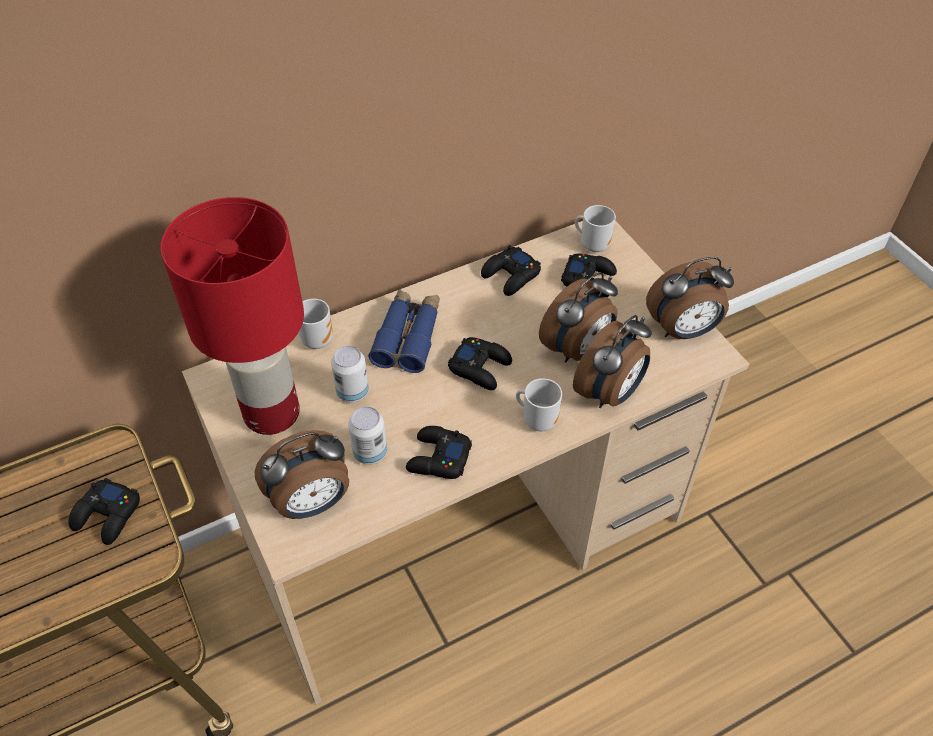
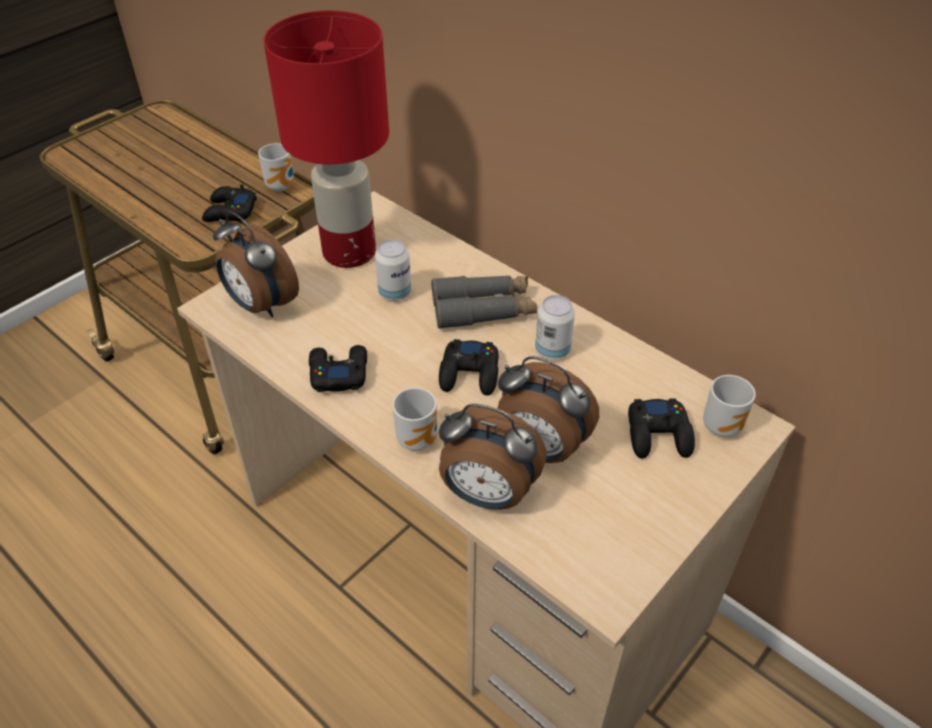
camera: 70 degrees right, 5 degrees down
mug [299,299,333,349] -> mug moved to [258,143,294,191]
can [348,406,387,465] -> can moved to [535,295,575,360]
blue binoculars [368,289,440,373] -> grey binoculars [432,276,537,329]
black game controller [481,245,541,296] -> none
alarm clock [646,257,734,339] -> none

